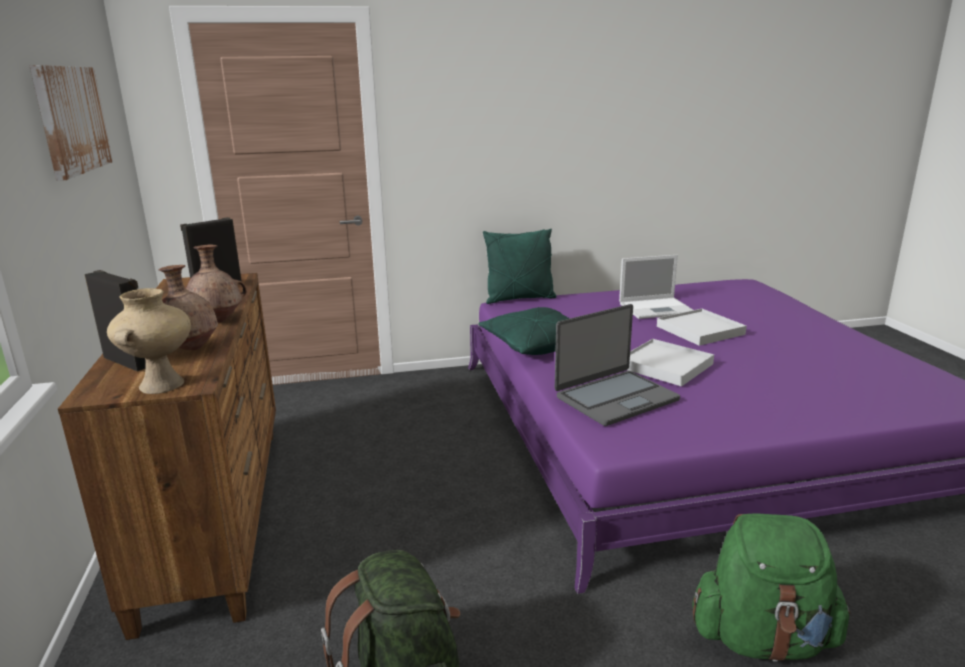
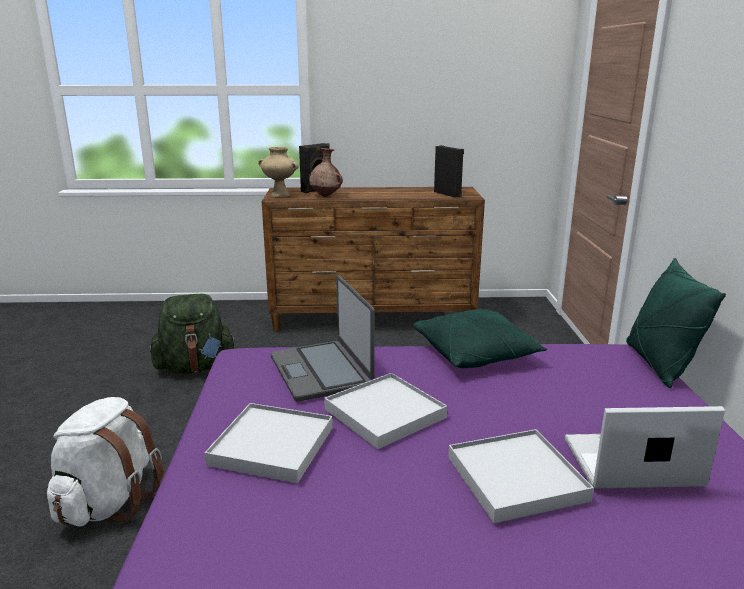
camera: 100 degrees right, 0 degrees up
picture [29,65,113,181] -> none
brown vase [186,245,246,323] -> none
laptop [619,255,693,319] -> laptop turned 90 degrees clockwise [565,406,725,489]
green backpack [692,513,851,662] -> white backpack [47,397,164,527]
none -> white tray [205,403,333,483]

